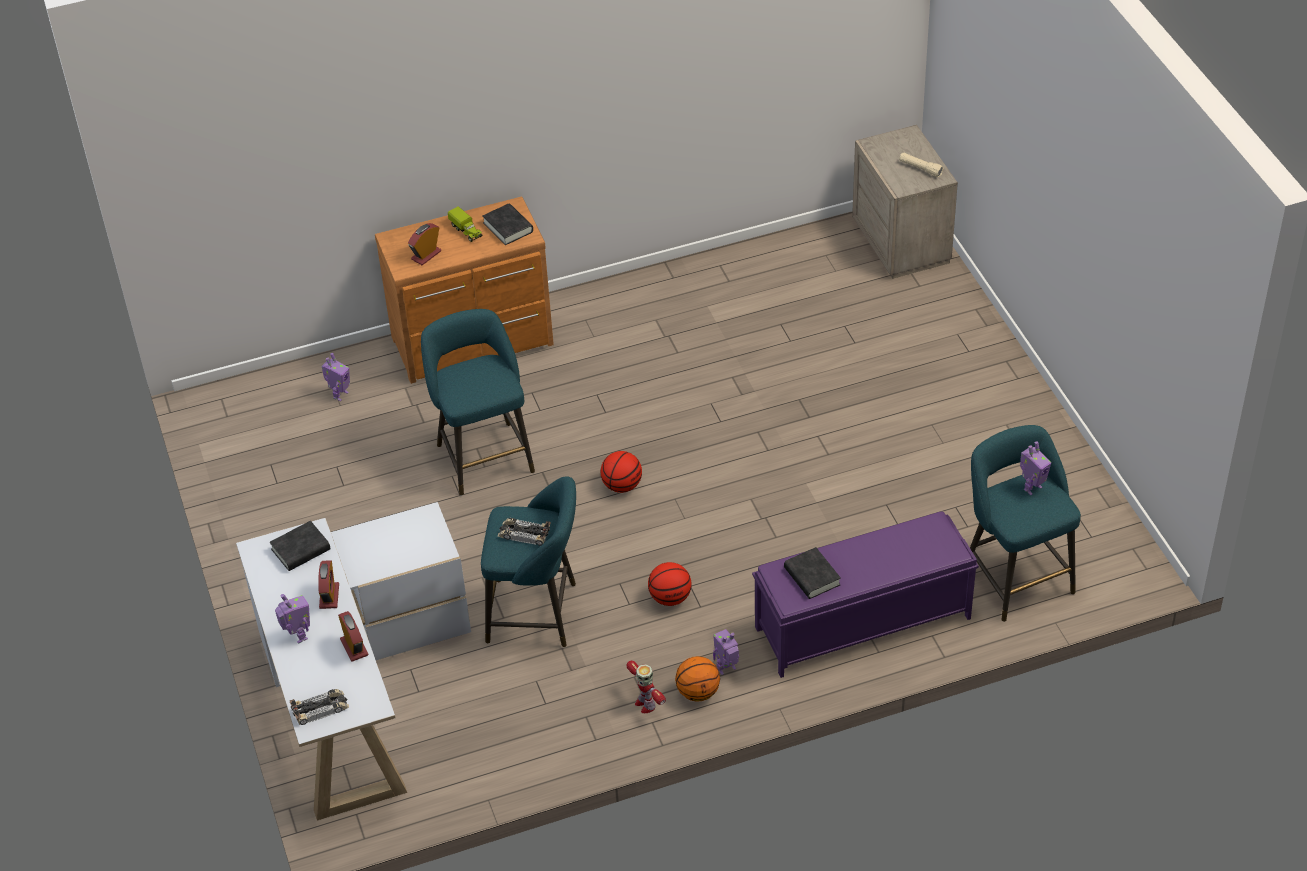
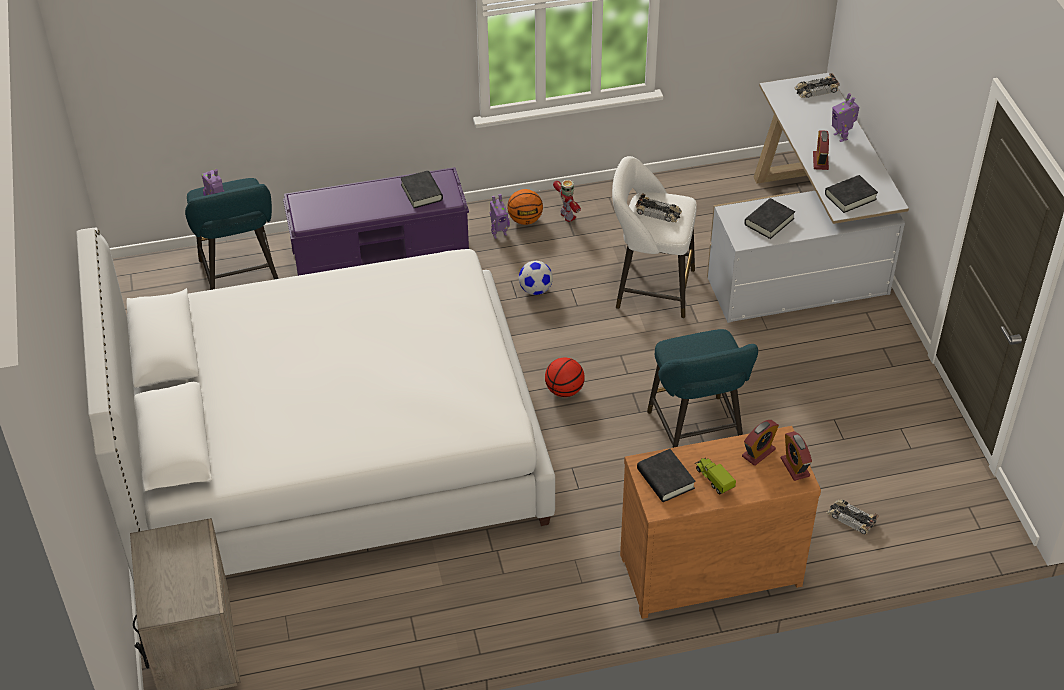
camera: 175 degrees left, 0 degrees up
toy robot [321,353,350,401] -> toy car [827,499,879,535]
alarm clock [338,611,368,662] -> alarm clock moved to [781,431,812,481]
turquoise stool [481,476,576,647] -> white stool [612,156,697,318]
basketball [648,562,691,606] -> football [519,261,553,295]
beige flashlight [899,153,944,177] -> none
none -> white bed [76,228,555,582]
none -> black book [744,198,795,239]

